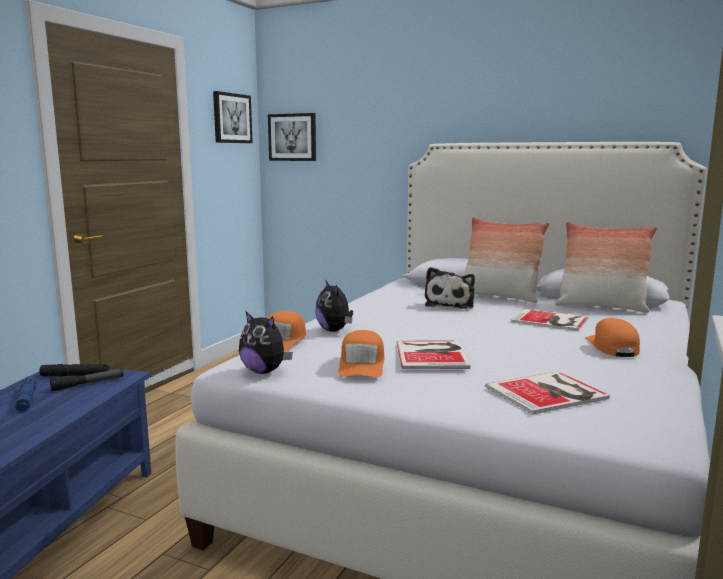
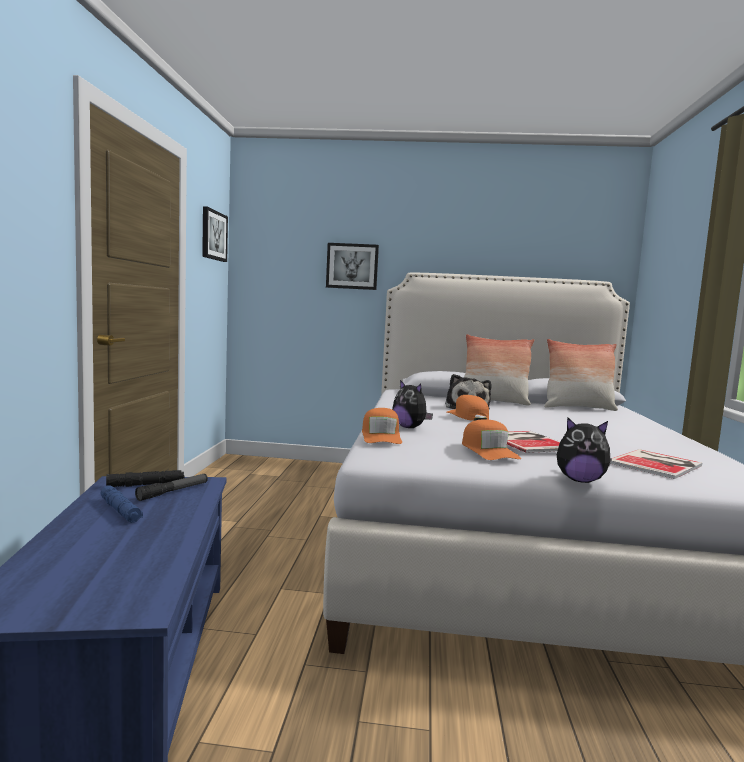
camera: 20 degrees left, 5 degrees down
plush toy [239,312,293,374] -> plush toy moved to [557,417,612,483]
picture [268,113,316,161] -> picture moved to [326,243,379,290]
book [511,309,589,331] -> none
orange cap [585,318,640,357] -> orange cap moved to [447,395,489,421]

